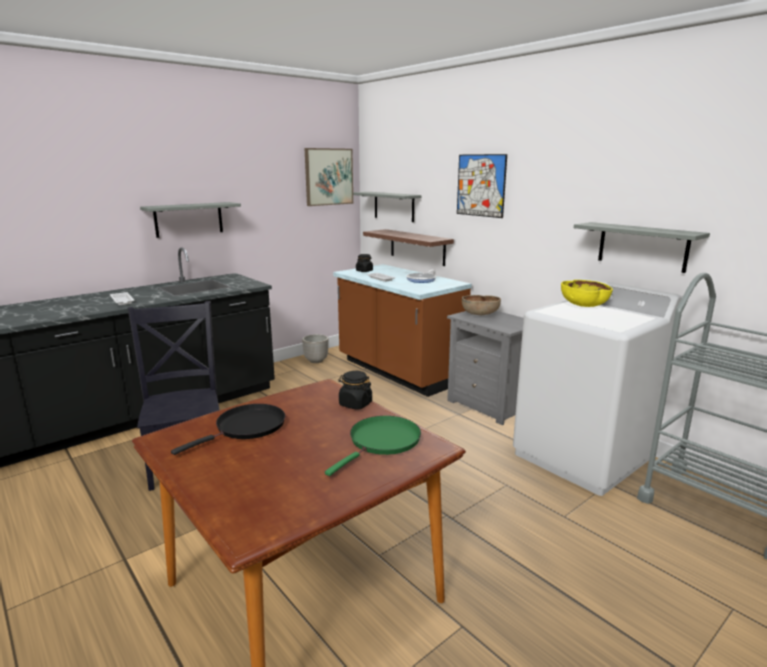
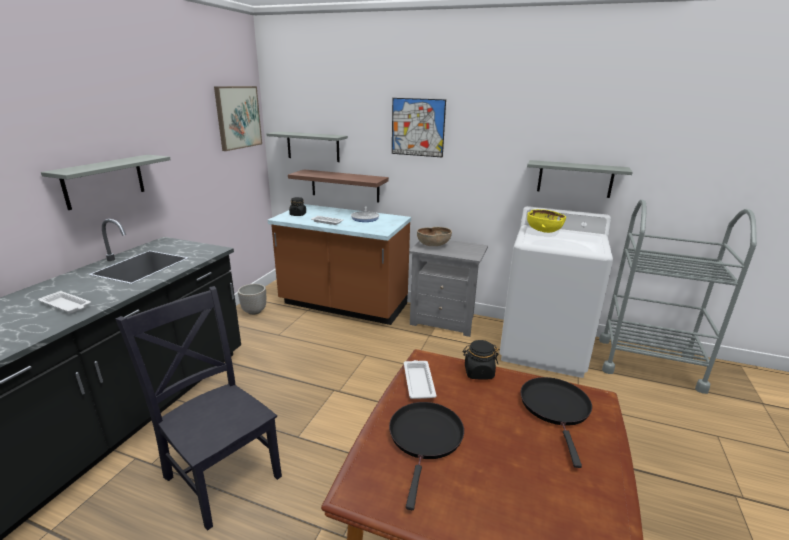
camera: 30 degrees left, 5 degrees up
green frying pan [325,416,421,476] -> black frying pan [520,377,592,468]
none -> white tray [404,360,437,399]

